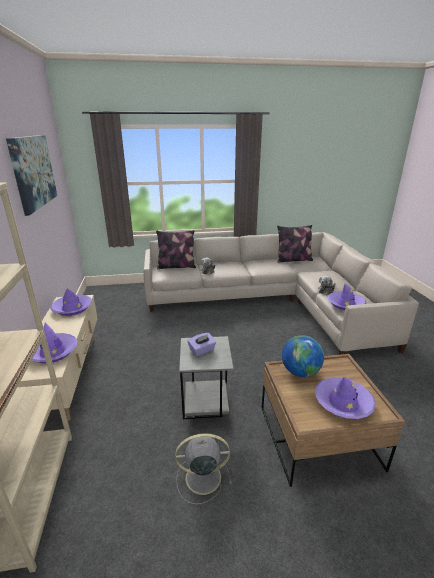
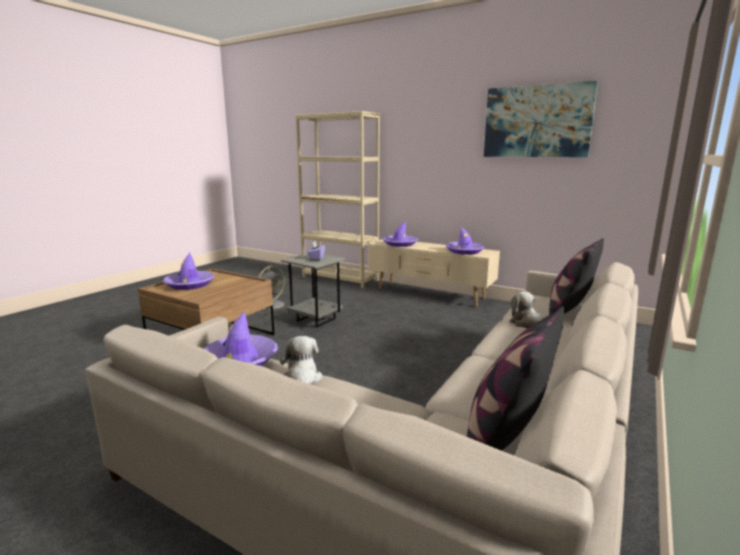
camera: 130 degrees right, 10 degrees down
globe [282,335,324,377] -> none

